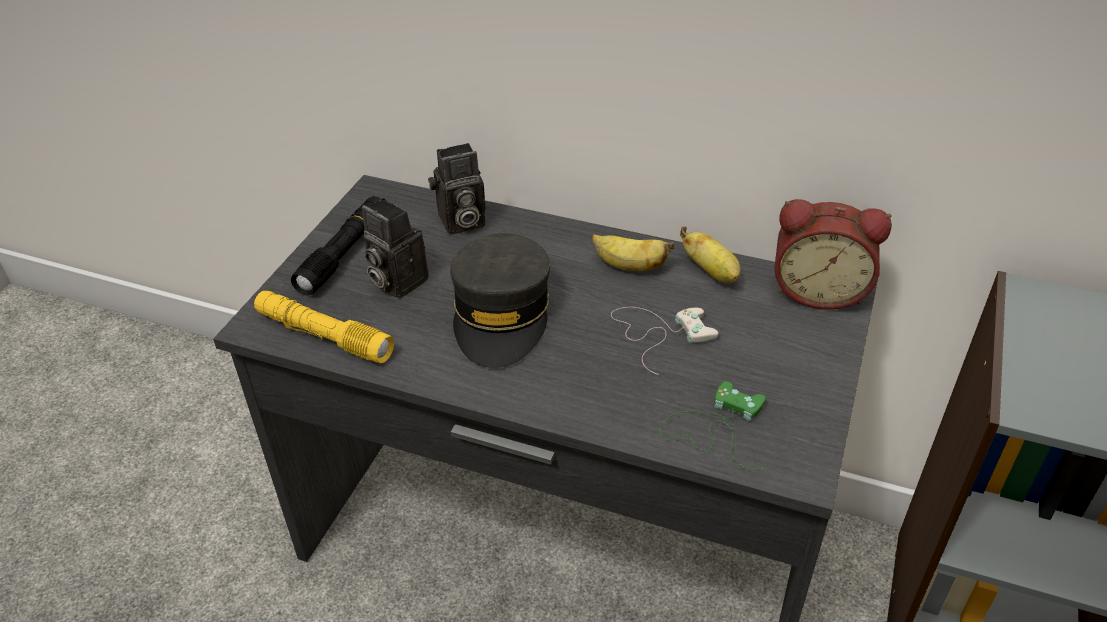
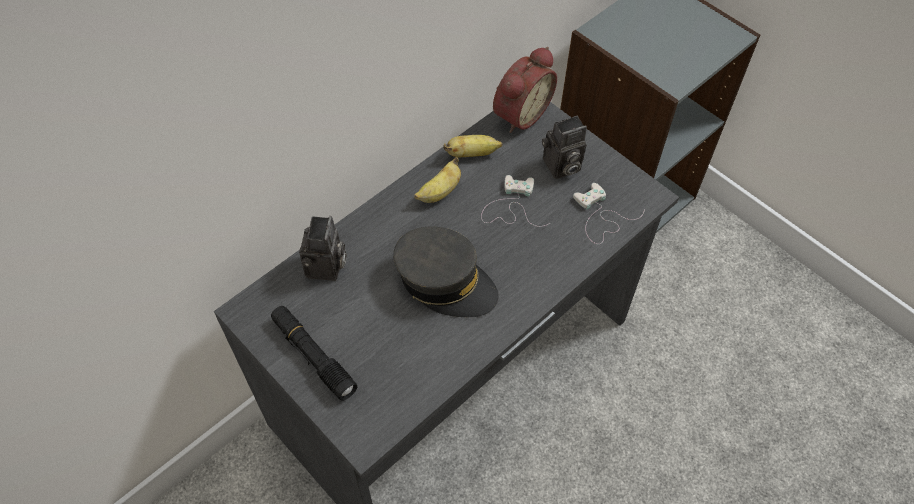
camera: 65 degrees left, 15 degrees up
yellow flashlight [254,291,394,363] -> none
camera [362,198,429,299] -> camera moved to [542,116,587,179]
green game controller [659,381,767,470] -> white game controller [573,183,645,244]

